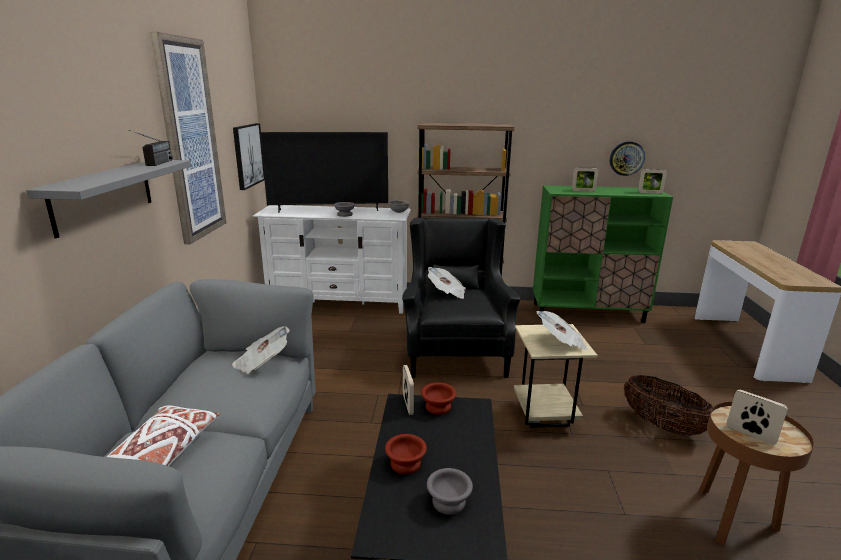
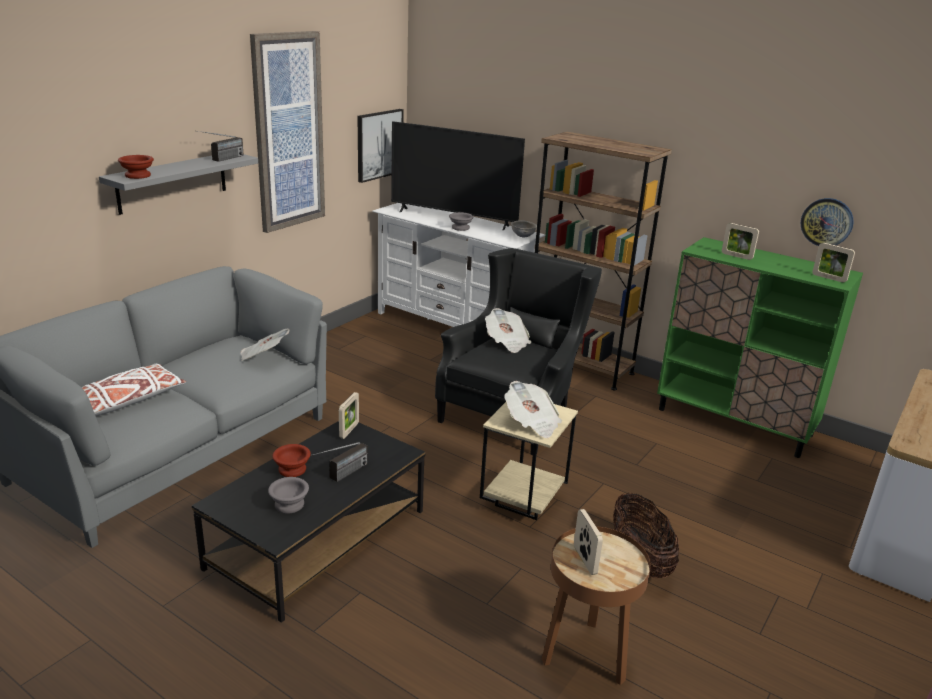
camera: 30 degrees right, 5 degrees up
brown bowl [421,382,456,415] -> brown bowl moved to [118,155,154,179]
none -> radio [311,442,368,482]

